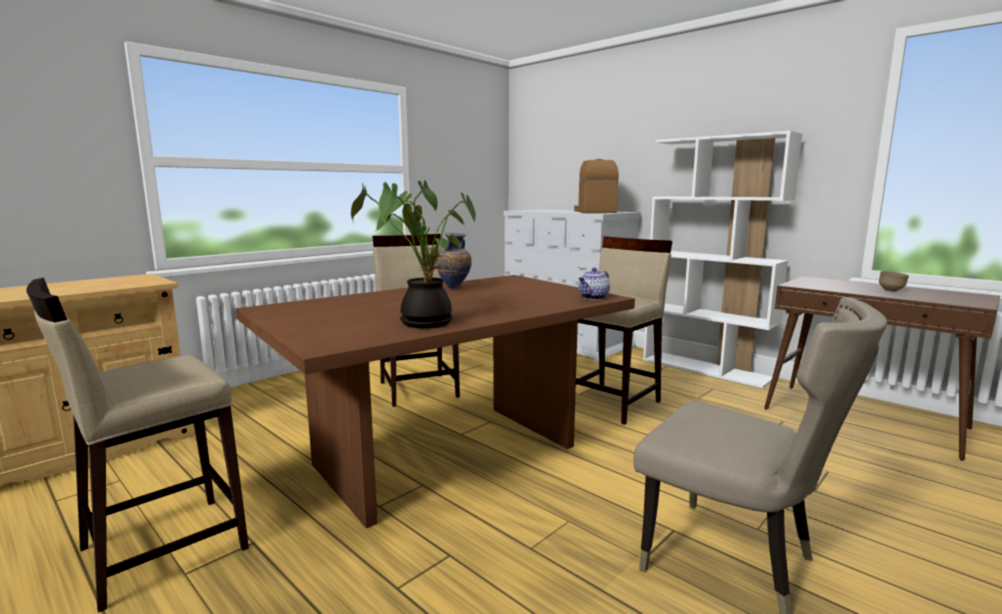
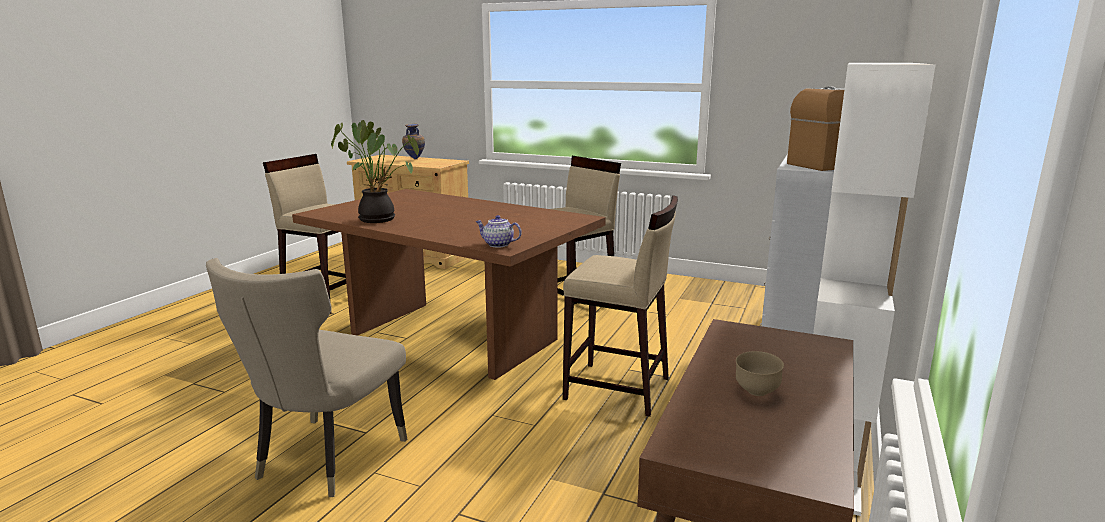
camera: 70 degrees right, 5 degrees up
vase [436,232,472,289] -> vase moved to [402,124,425,159]

